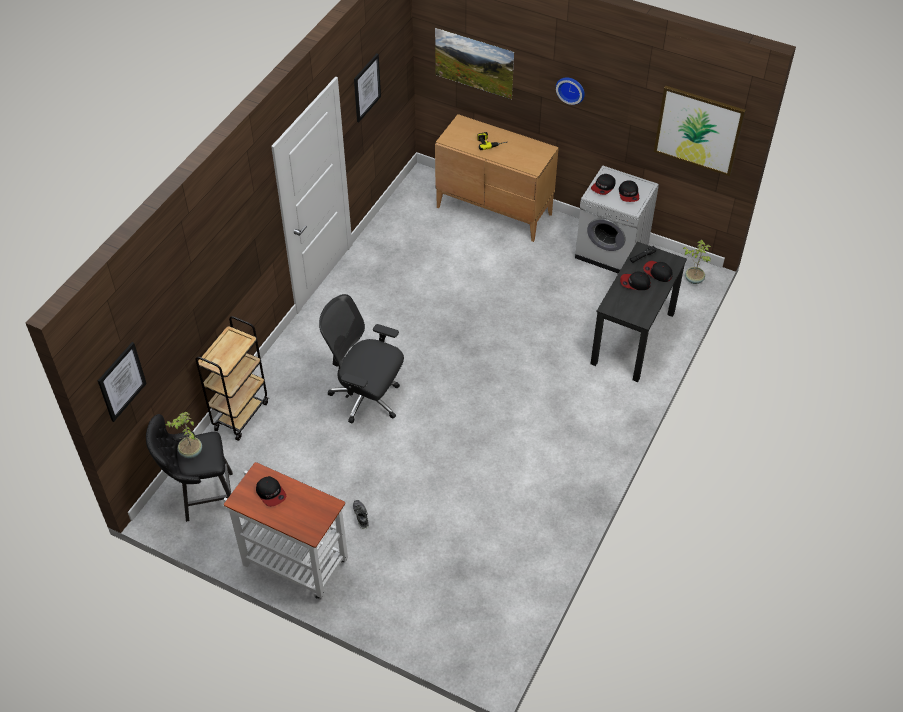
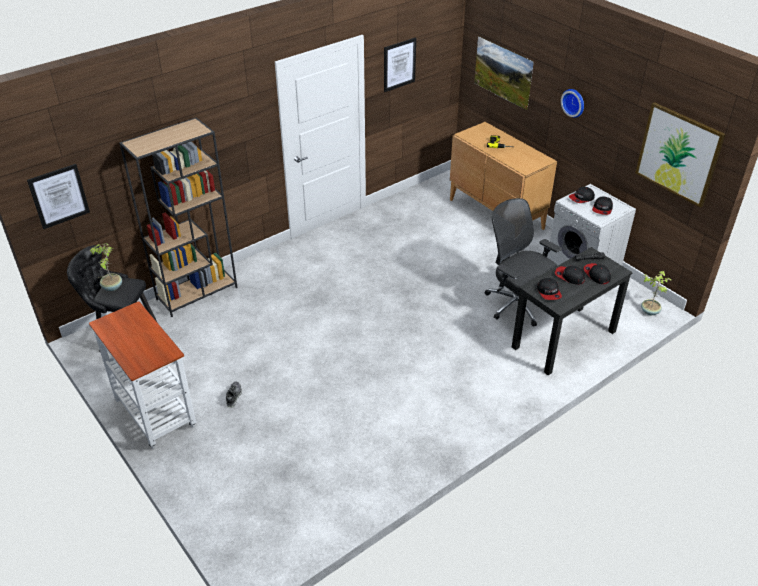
camera: 25 degrees right, 10 degrees down
brown cart [195,316,268,441] -> bookcase [119,118,238,317]
cap [256,476,286,507] -> cap moved to [537,278,562,300]
office chair [319,294,404,424] -> office chair moved to [484,198,562,327]

